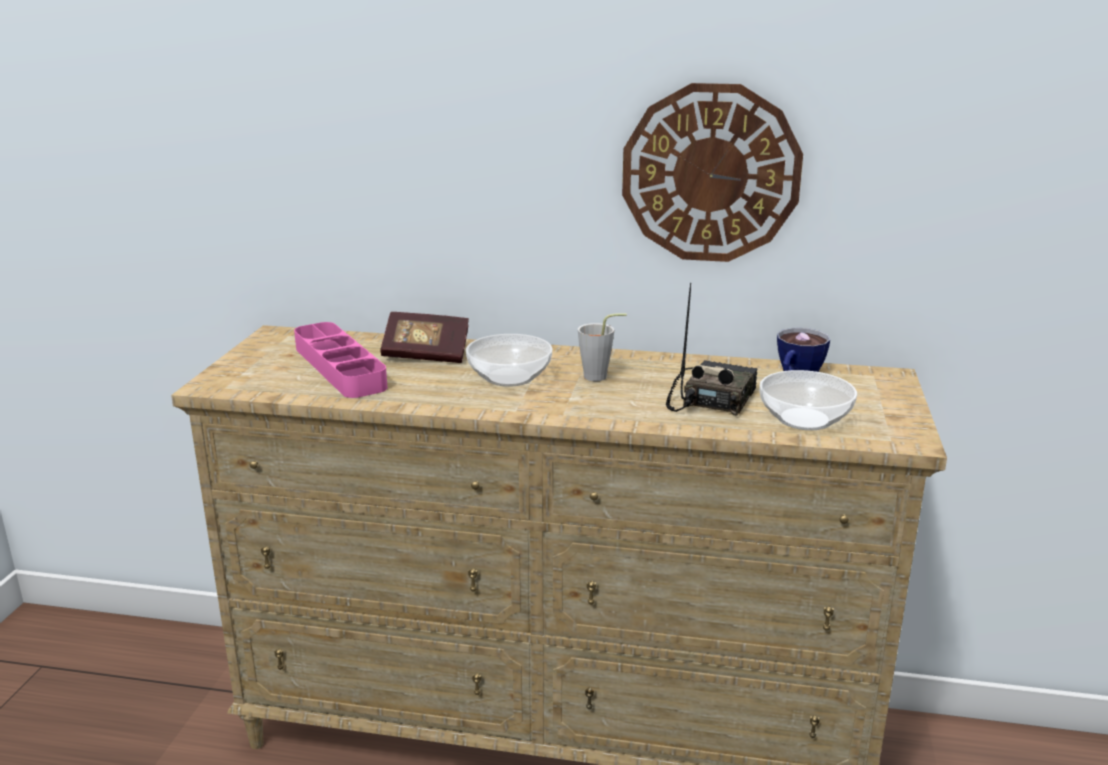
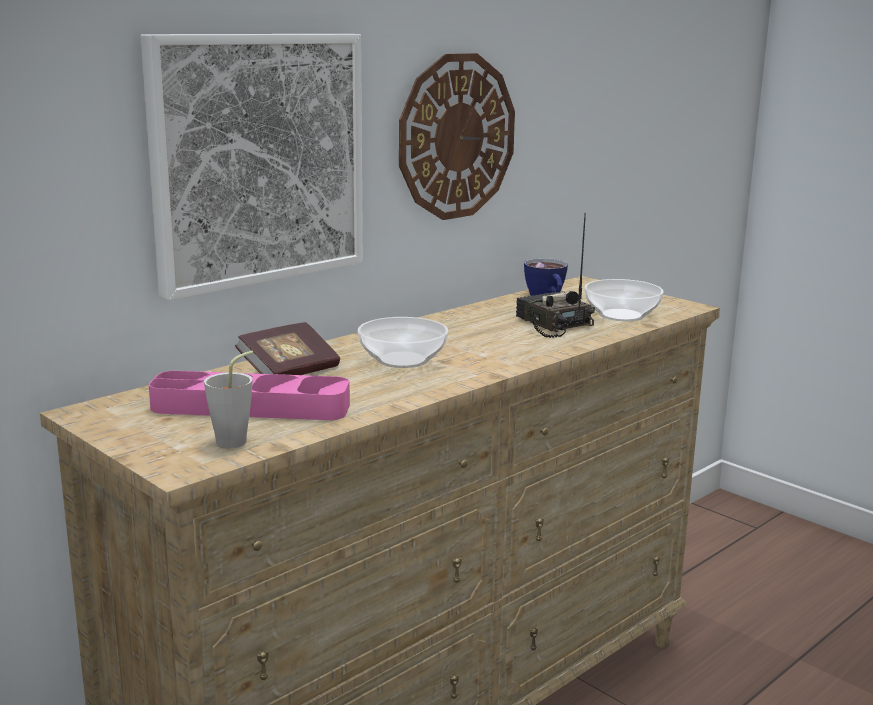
camera: 55 degrees left, 5 degrees down
grey cup [578,313,627,381] -> grey cup moved to [204,351,253,448]
none -> picture [140,34,363,300]

